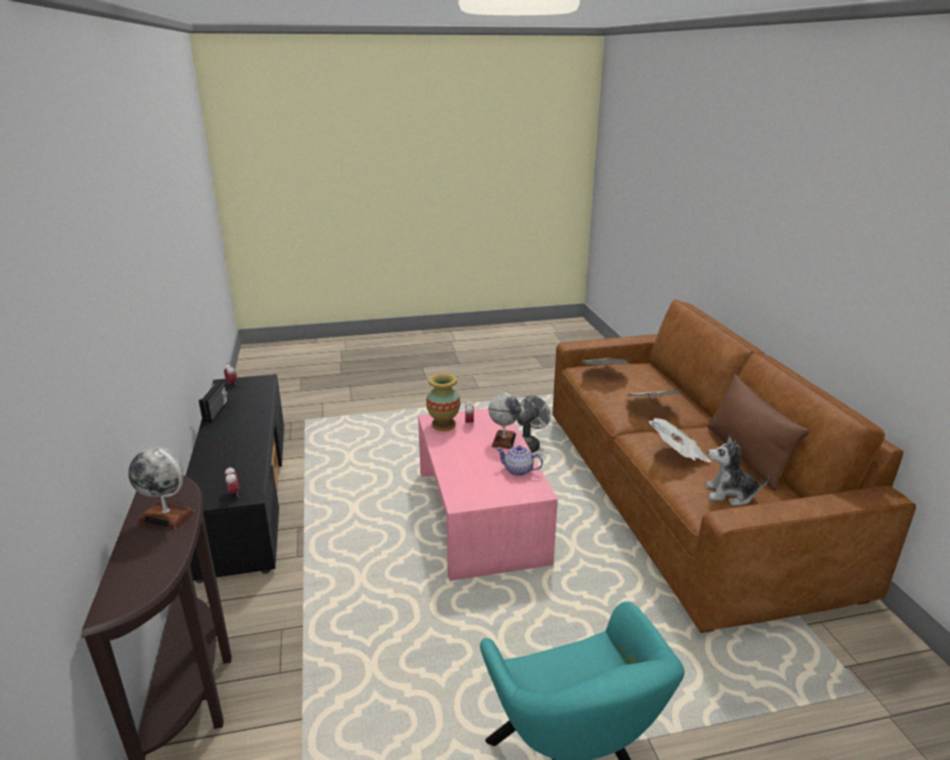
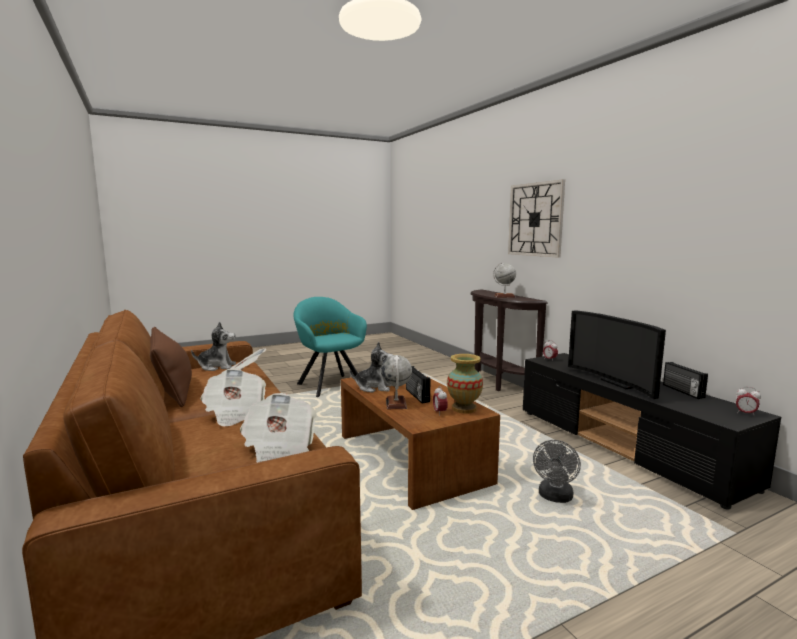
camera: 165 degrees right, 15 degrees down
pink coffee table [418,408,558,581] -> brown coffee table [341,376,500,510]
teapot [496,446,543,476] -> plush toy [350,342,393,393]
grey fan [517,396,550,453] -> grey fan moved to [533,440,581,503]
none -> radio [406,366,430,403]
none -> wall clock [508,179,565,258]
none -> television [568,310,666,399]

